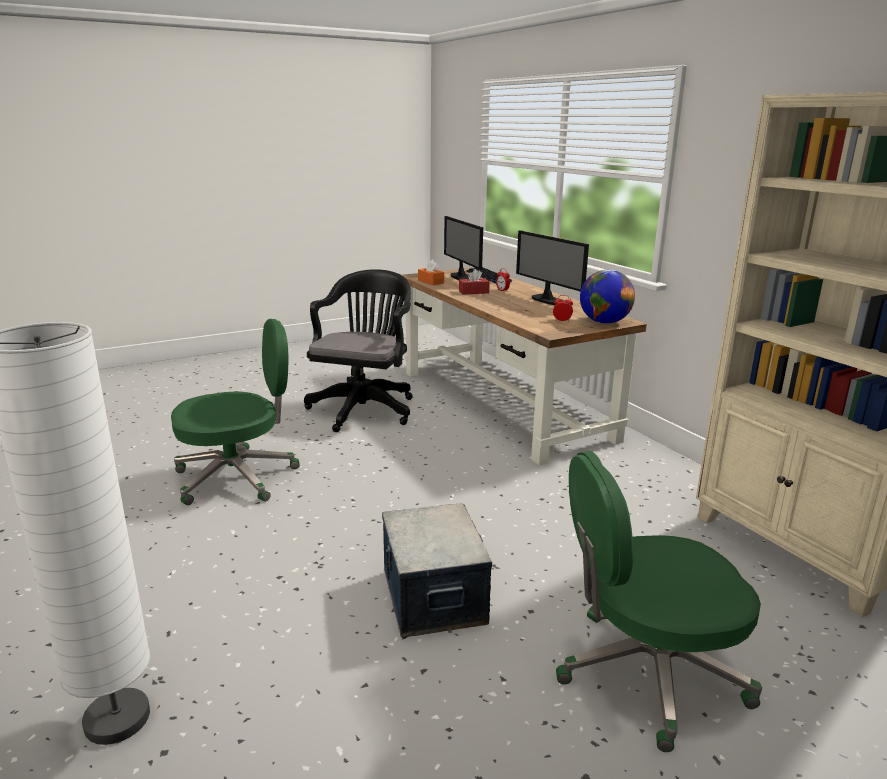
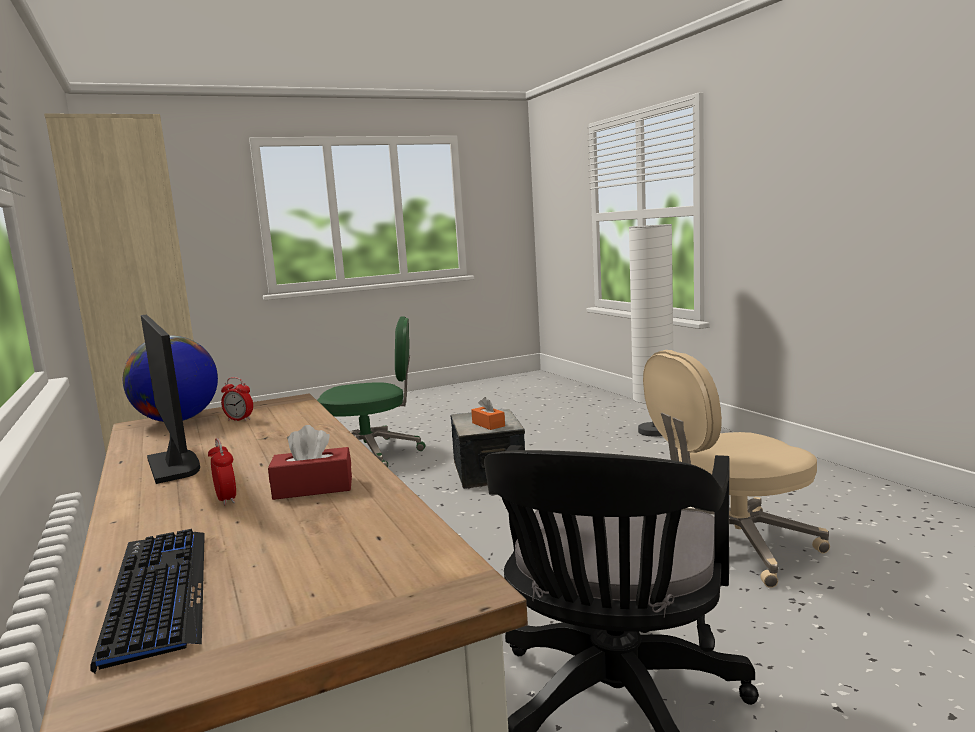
camera: 175 degrees left, 10 degrees down
green office chair [171,319,300,505] -> beige office chair [643,350,830,588]
orange tissue box [418,260,444,285] -> orange tissue box moved to [471,397,505,430]
monitor [444,216,483,280] -> none

